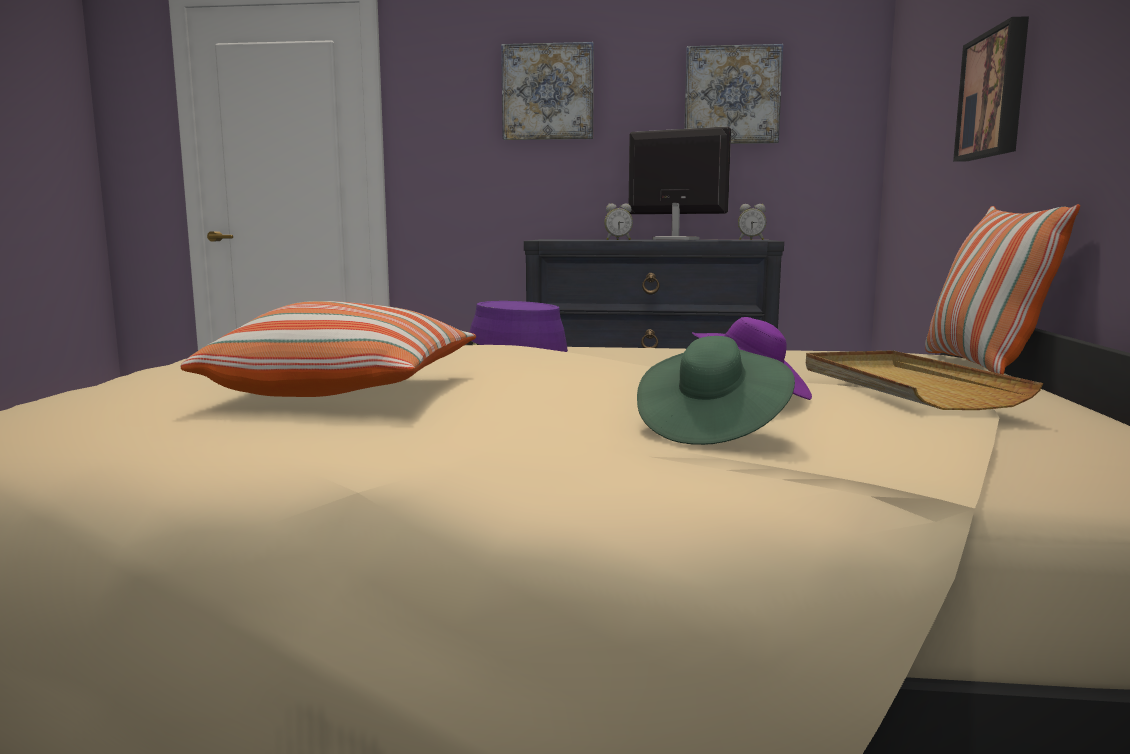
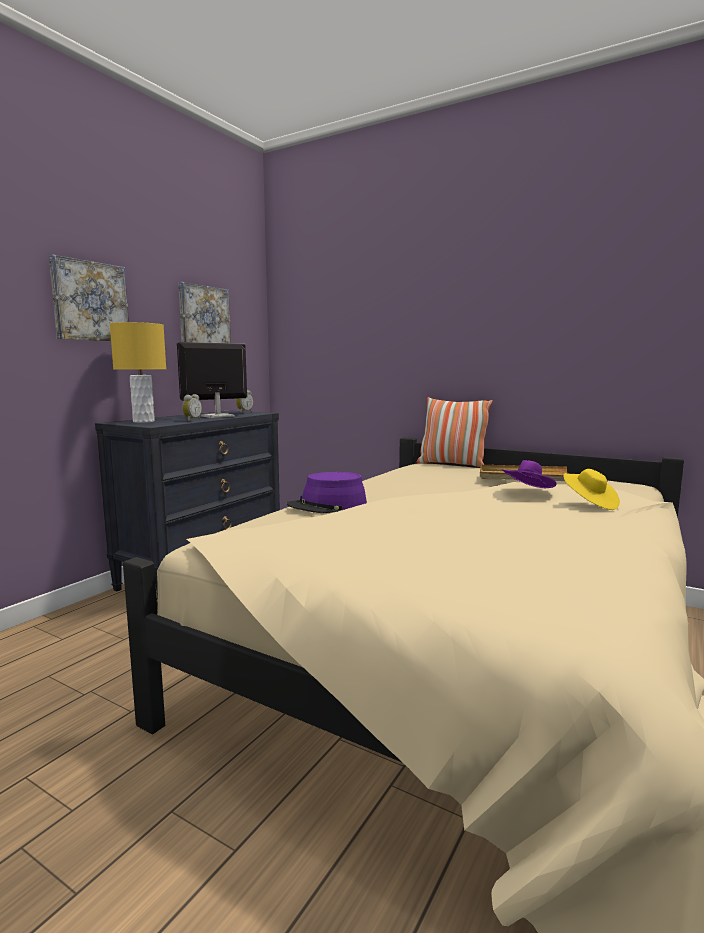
camera: 65 degrees left, 0 degrees up
pillow [181,301,476,397] -> none
green hat [637,336,795,445] -> yellow hat [563,469,620,510]
picture [953,16,1029,161] -> none
none -> yellow table lamp [110,322,166,423]

